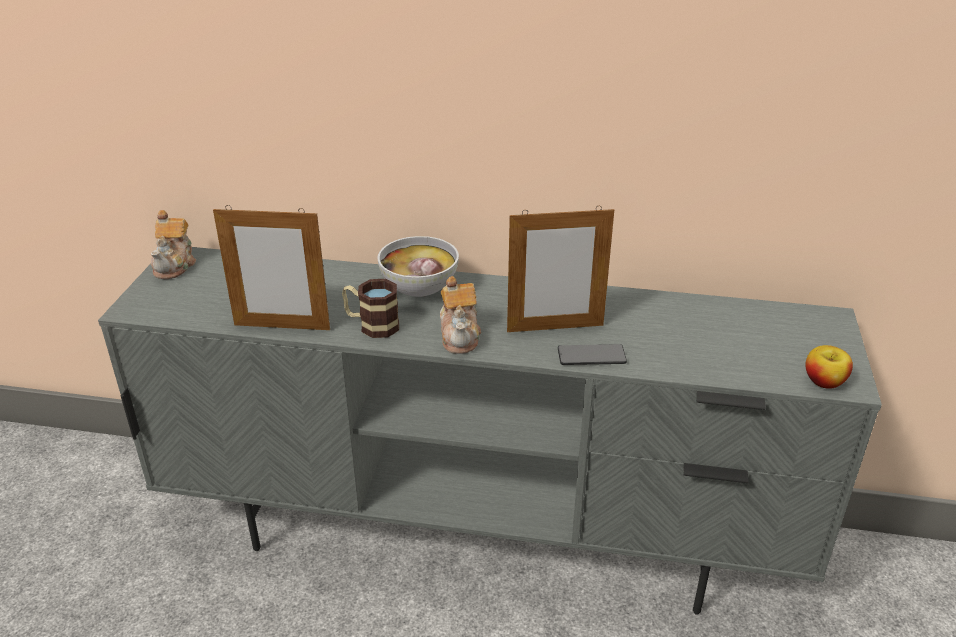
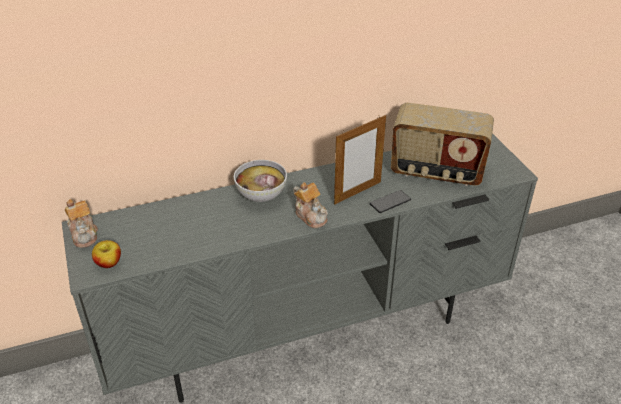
camera: 30 degrees left, 5 degrees up
picture frame [213,205,330,330] -> none
mug [342,279,399,338] -> none
apple [806,345,853,389] -> apple moved to [92,240,121,268]
none -> radio [391,103,494,186]

